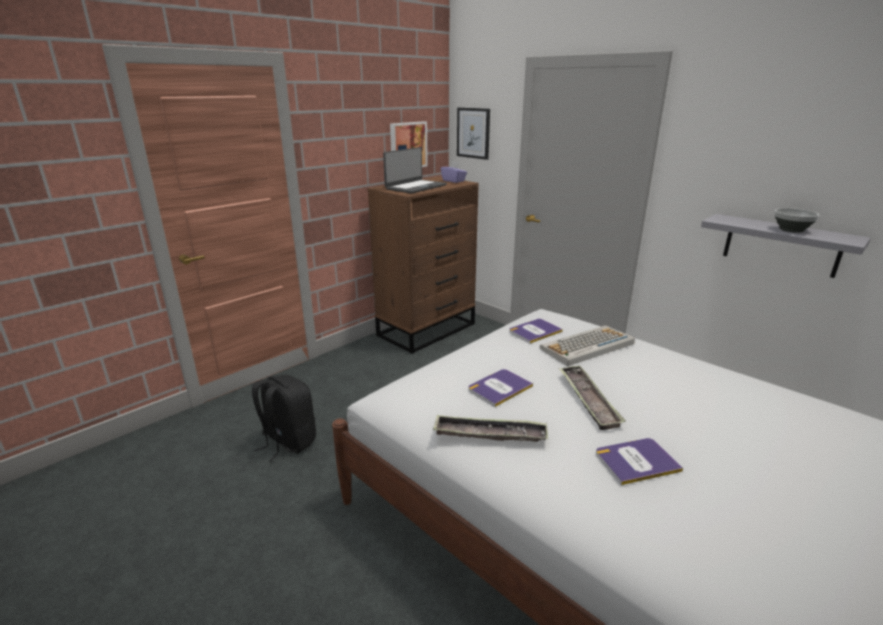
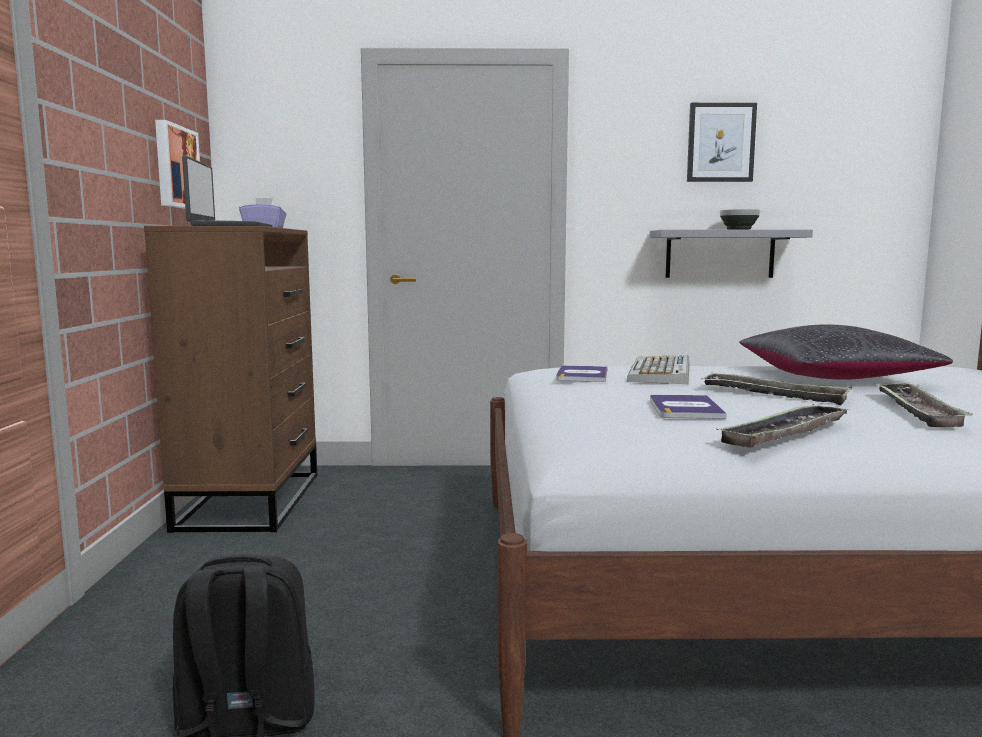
camera: 45 degrees left, 15 degrees down
picture [457,108,490,160] -> picture moved to [687,103,757,182]
book [596,438,683,485] -> tray [874,383,973,427]
none -> black pillow [739,324,953,380]

